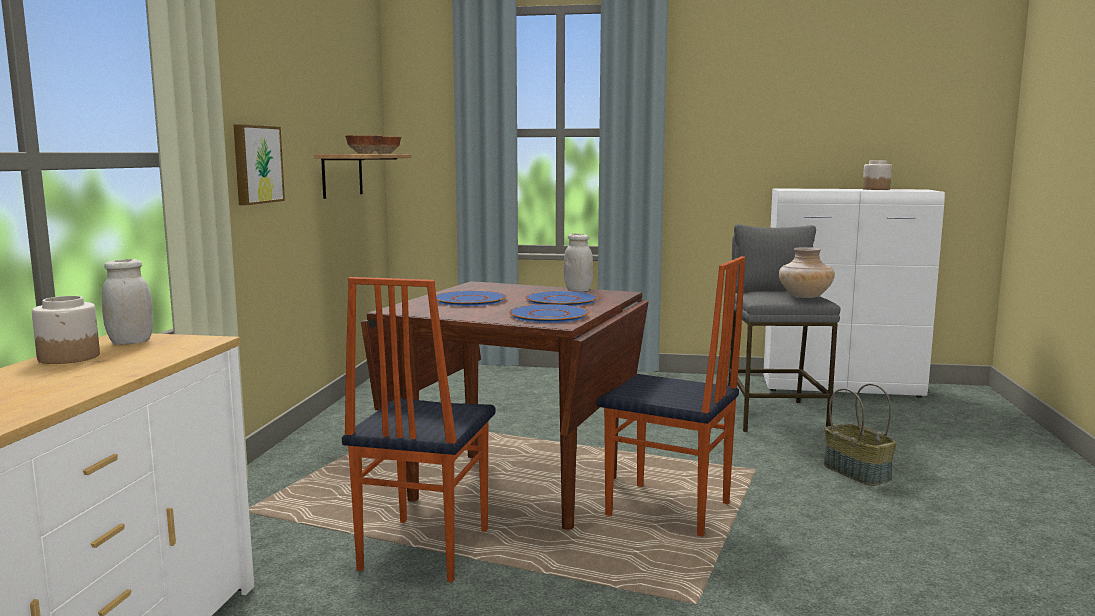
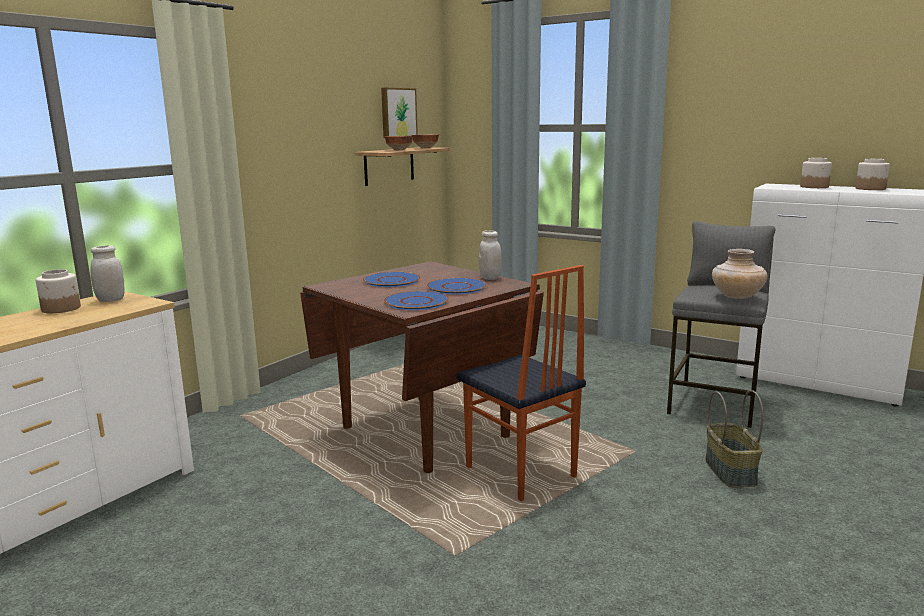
camera: 25 degrees right, 5 degrees up
picture [233,124,285,205] -> picture moved to [381,88,418,138]
chair [342,277,496,583] -> none
none -> jar [800,158,832,188]

